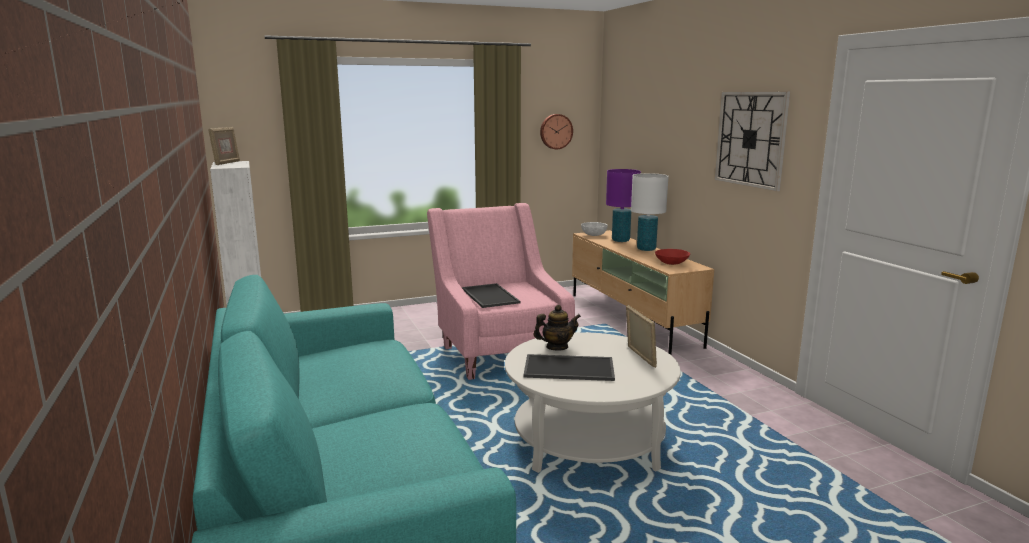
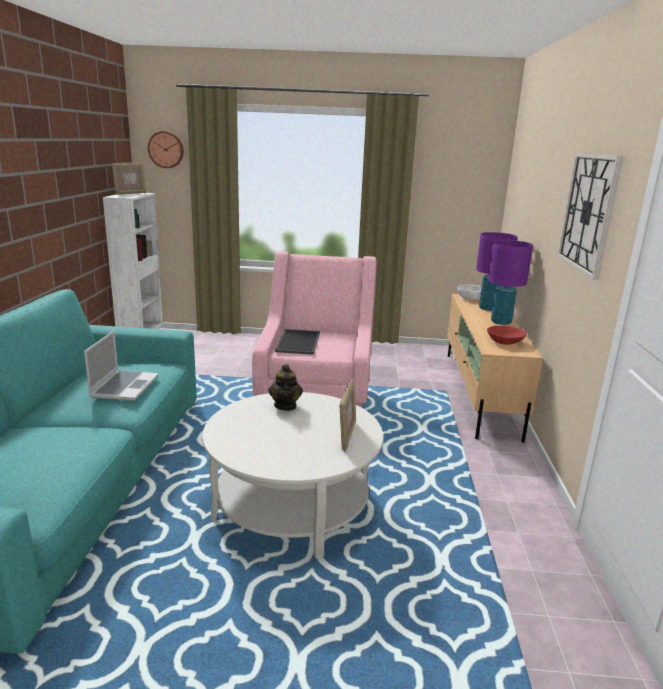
camera: 25 degrees right, 5 degrees up
tray [524,354,615,381] -> none
teapot [533,305,581,351] -> teapot turned 75 degrees clockwise [268,364,303,411]
wall clock [540,114,573,149] -> wall clock moved to [148,131,184,168]
white table lamp [631,173,669,251] -> purple table lamp [488,240,533,325]
none -> laptop [84,331,159,401]

